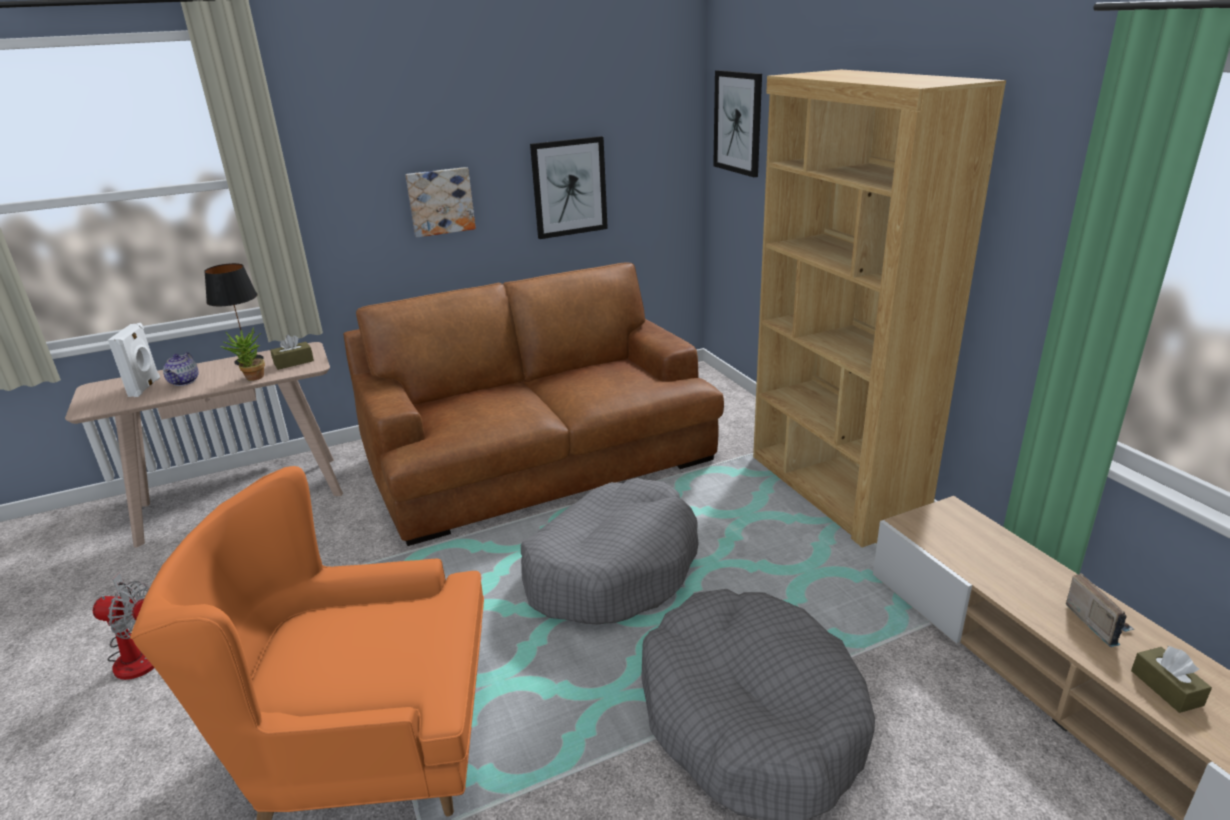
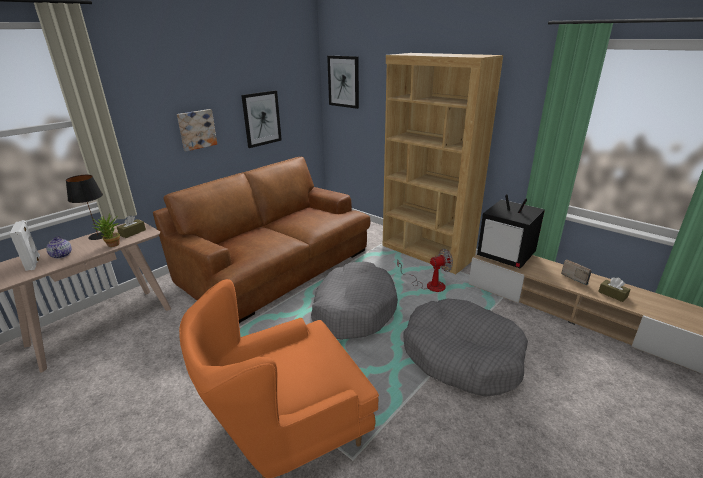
camera: 25 degrees left, 0 degrees up
fan [93,573,154,680] -> fan moved to [397,249,453,292]
none -> television [477,194,545,269]

